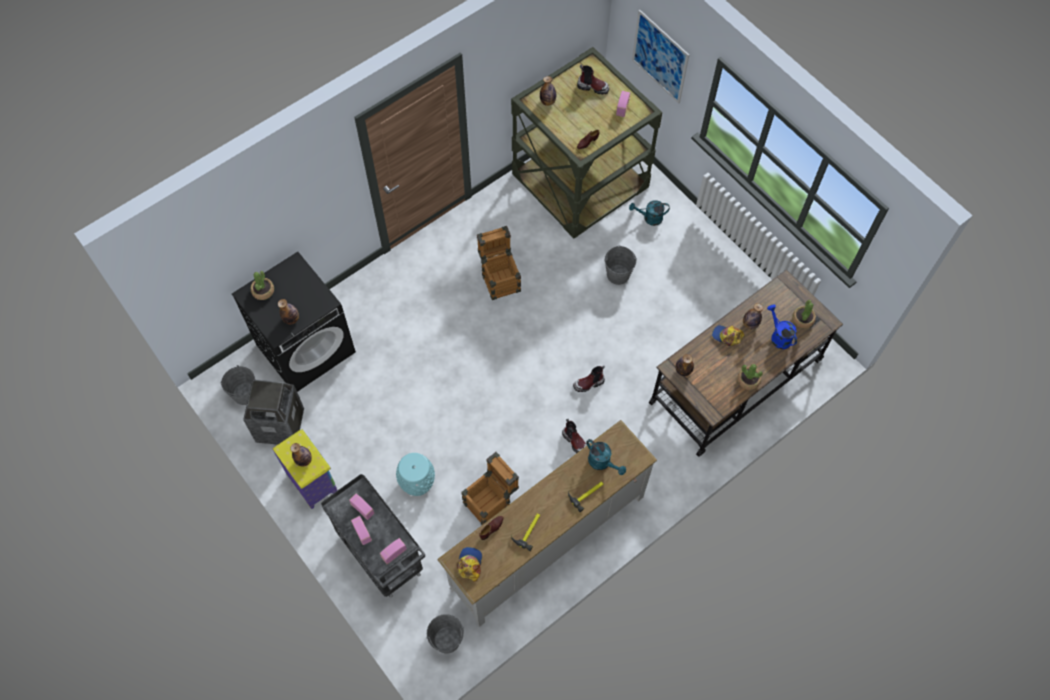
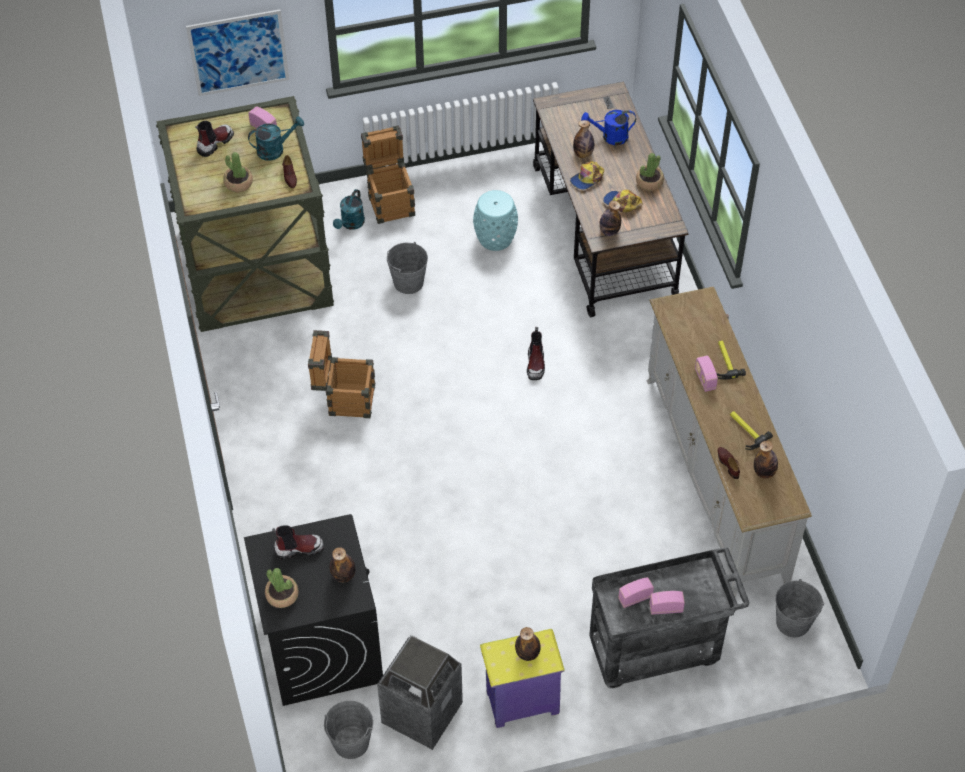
camera: 65 degrees left, 10 degrees down
radio [380,538,407,564] -> radio moved to [695,355,718,392]
turquoise stool [396,453,435,496] -> turquoise stool moved to [473,190,518,251]
cap [457,547,482,582] -> cap moved to [603,190,643,212]
crate [461,452,519,525] -> crate moved to [361,125,415,224]
bottle [540,76,556,106] -> bottle moved to [754,441,778,479]
boot [562,419,586,453] -> boot moved to [272,525,324,560]
turquoise watering can [586,439,626,475] -> turquoise watering can moved to [248,116,304,160]
potted plant [792,300,816,328] -> potted plant moved to [223,152,253,192]

